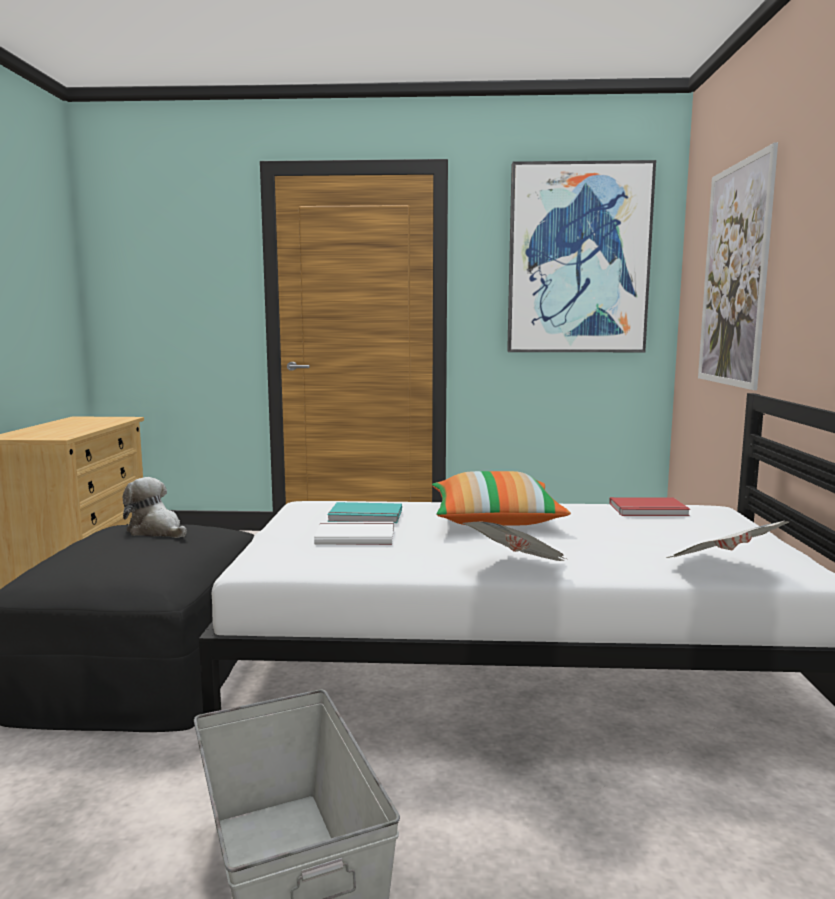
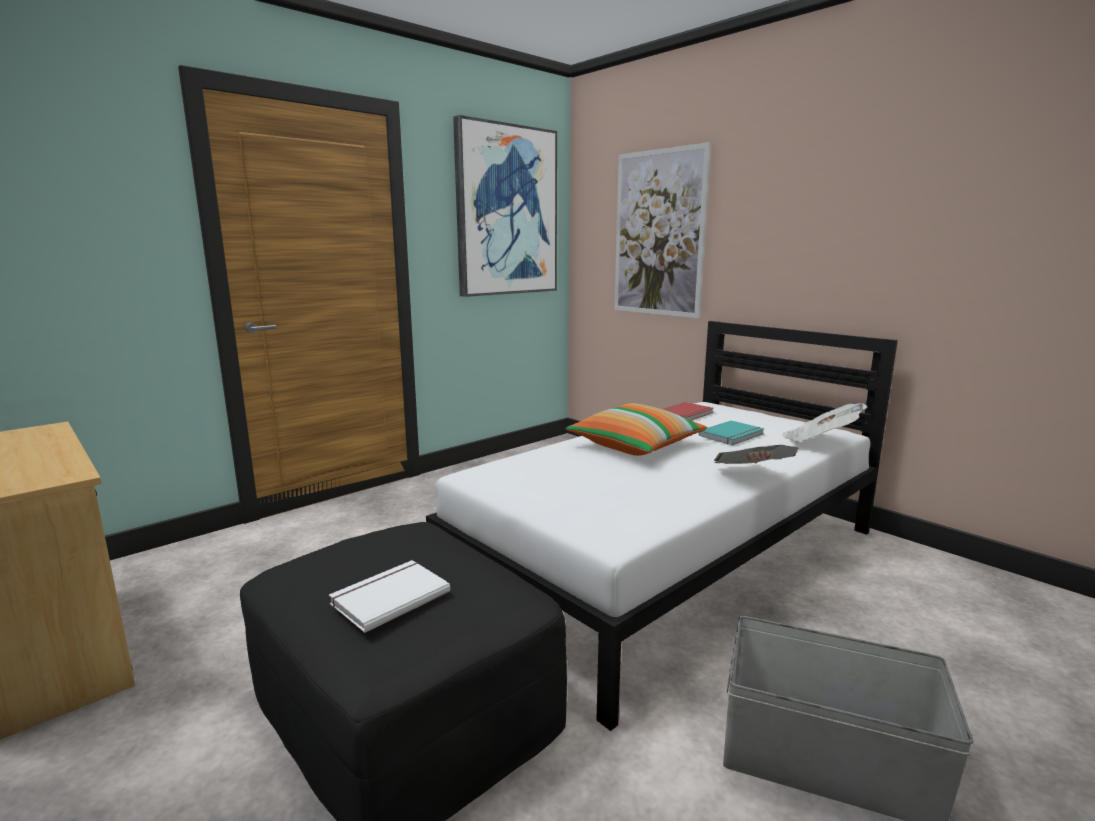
camera: 45 degrees left, 5 degrees up
plush toy [123,477,187,538] -> none
white book [314,522,394,545] -> white book moved to [329,560,450,633]
turquoise book [327,502,402,523] -> turquoise book moved to [699,420,765,445]

